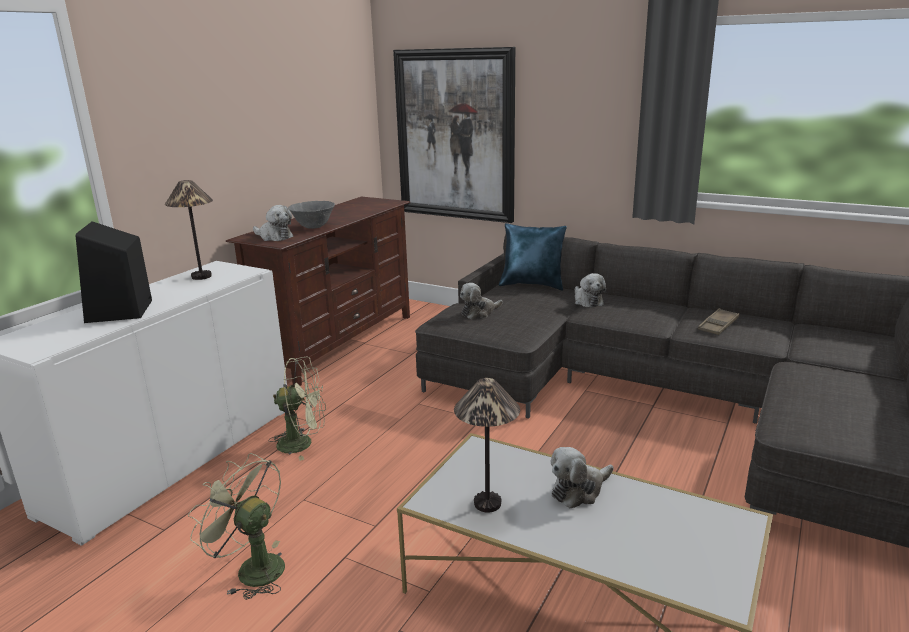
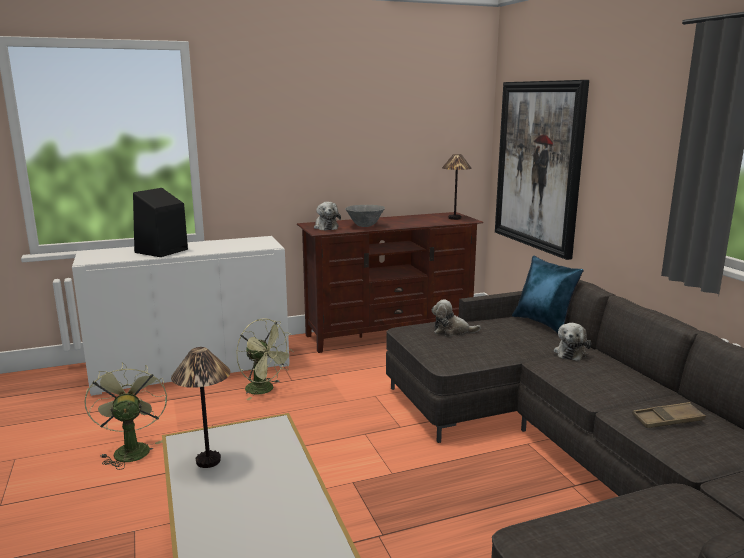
camera: 40 degrees right, 5 degrees down
table lamp [165,180,213,280] -> table lamp moved to [442,154,472,220]
plush toy [551,447,613,508] -> none

